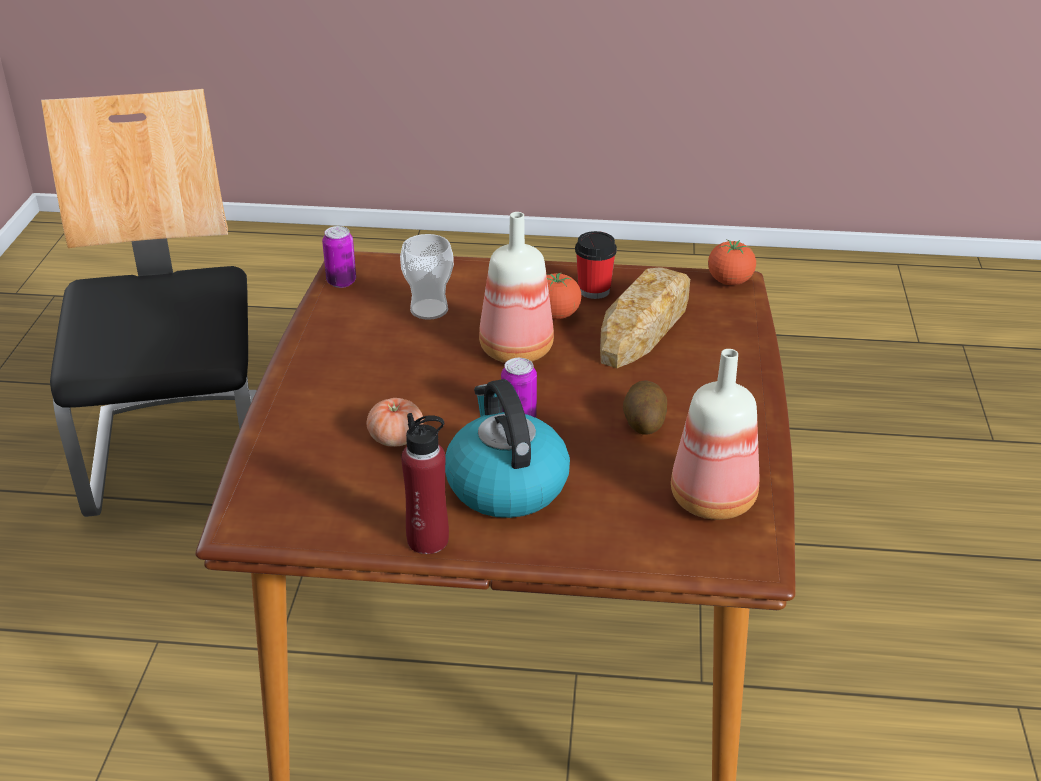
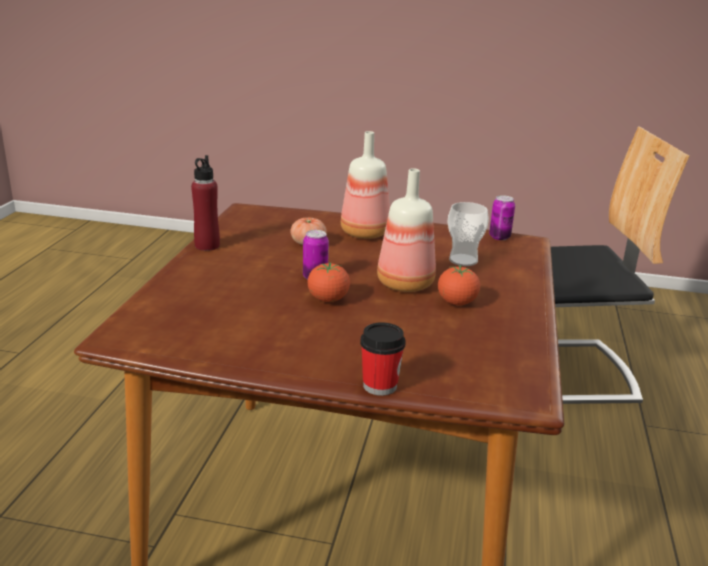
camera: 95 degrees right, 10 degrees down
kettle [445,379,570,518] -> none
cup [575,231,617,299] -> cup moved to [360,322,406,396]
bread [600,267,690,368] -> none
potato [623,380,667,435] -> none
bottle [671,349,759,520] -> bottle moved to [341,131,390,239]
tomato [708,239,756,285] -> tomato moved to [307,262,350,302]

